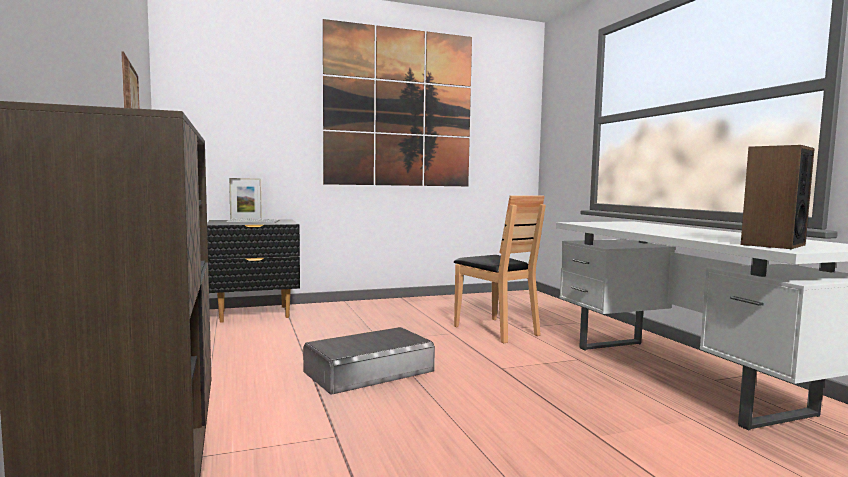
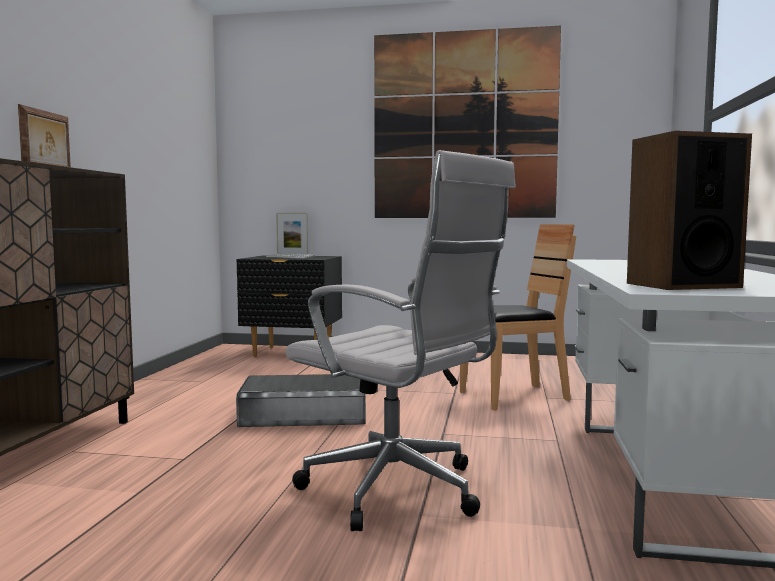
camera: 30 degrees right, 0 degrees up
brown chair [454,195,546,343] -> brown chair turned 105 degrees counterclockwise [460,224,576,411]
none -> white office chair [285,150,516,531]

